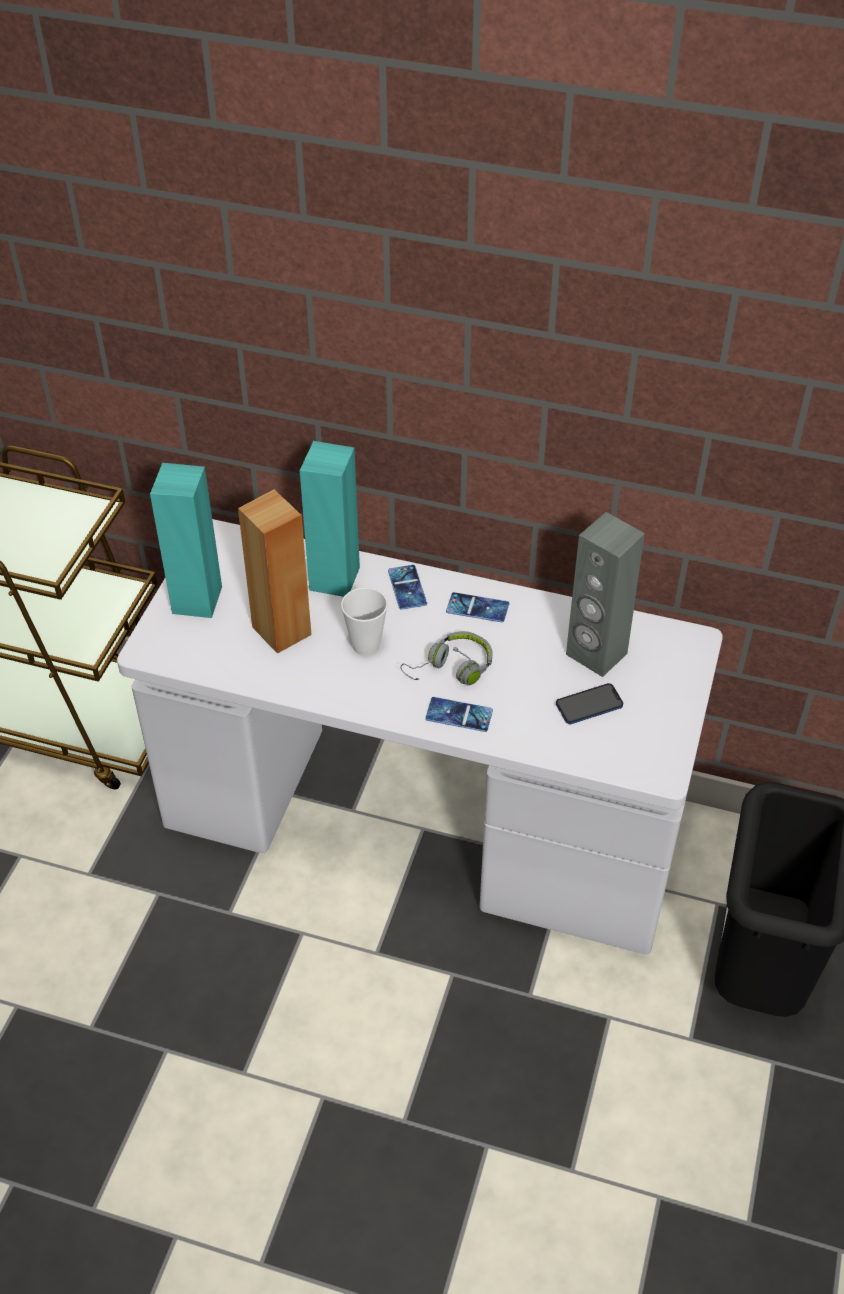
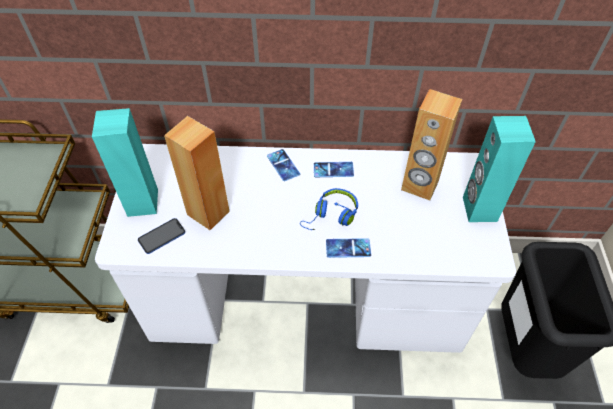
camera: 15 degrees left, 5 degrees up
turquoise speaker [300,441,360,597] -> turquoise speaker moved to [463,116,536,222]
cup [341,587,388,656] -> none
grey headphones [401,631,493,685] -> blue headphones [300,188,358,230]
phone [556,683,623,724] -> phone moved to [138,218,185,254]
grey speaker [566,512,645,677] -> brown speaker [401,89,462,201]

